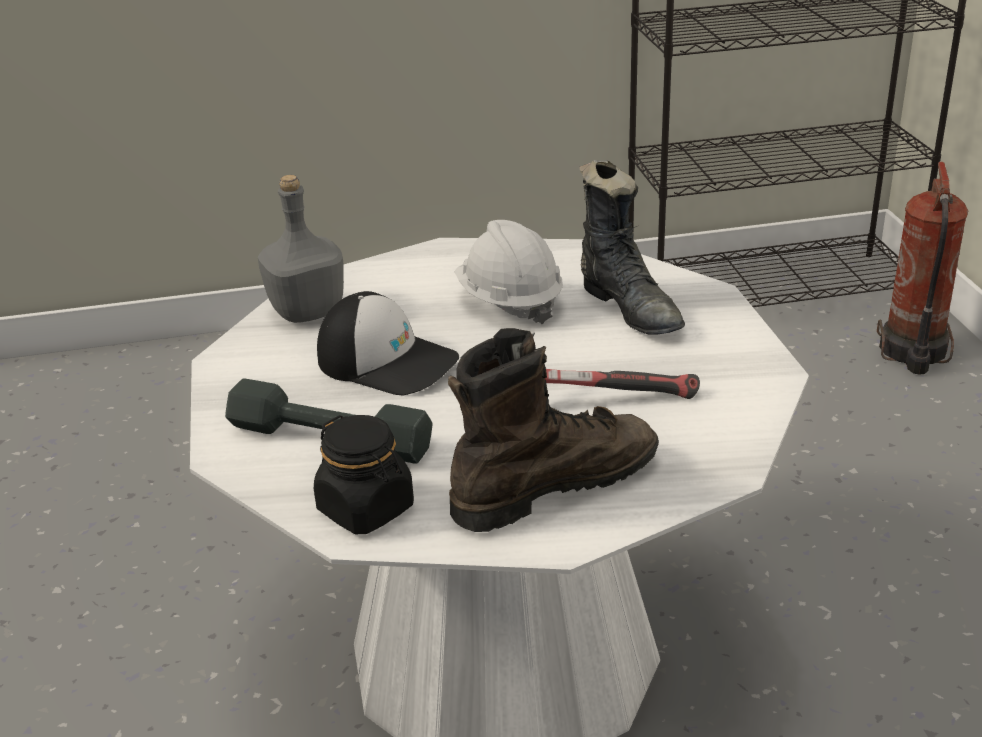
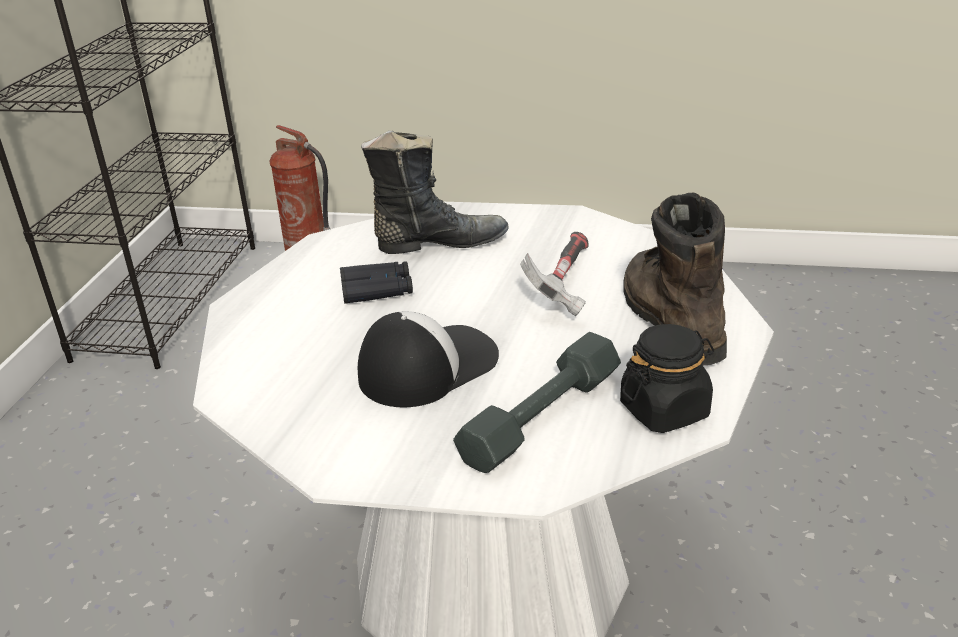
camera: 70 degrees left, 0 degrees up
grey bottle [258,175,344,323] -> none
white hard hat [454,220,563,324] -> black binoculars [340,261,413,304]

